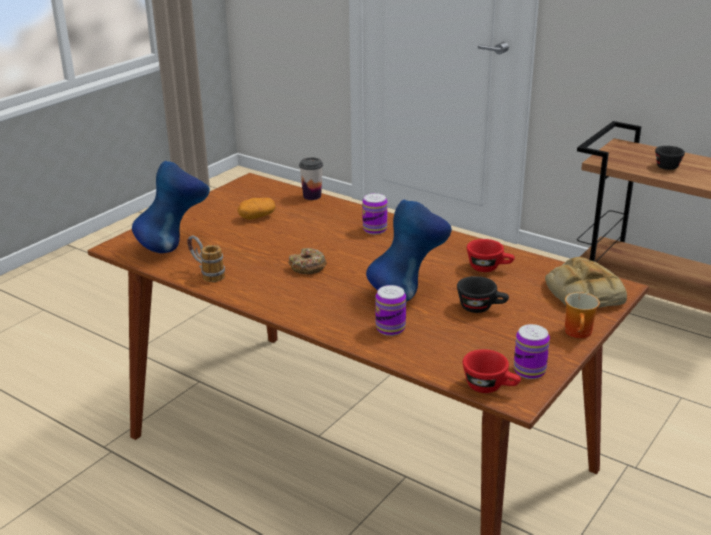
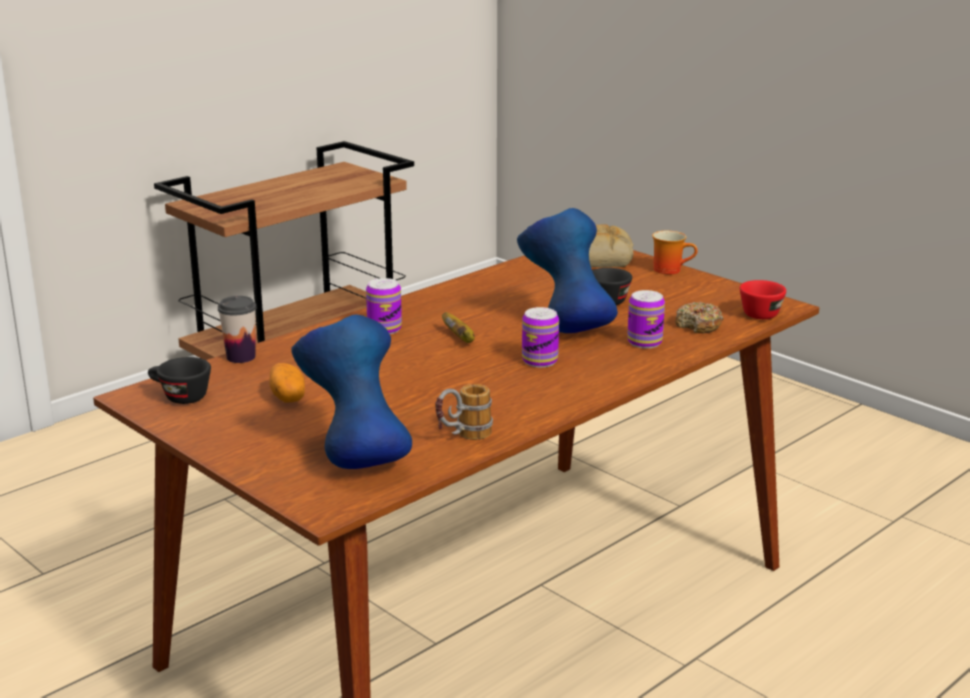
camera: 80 degrees left, 5 degrees down
donut [288,248,327,274] -> donut moved to [675,302,724,333]
red cup [467,239,515,272] -> none
can [514,324,550,379] -> can moved to [522,307,559,367]
black cup [655,146,685,170] -> black cup moved to [148,357,211,404]
none -> banana [442,312,475,343]

